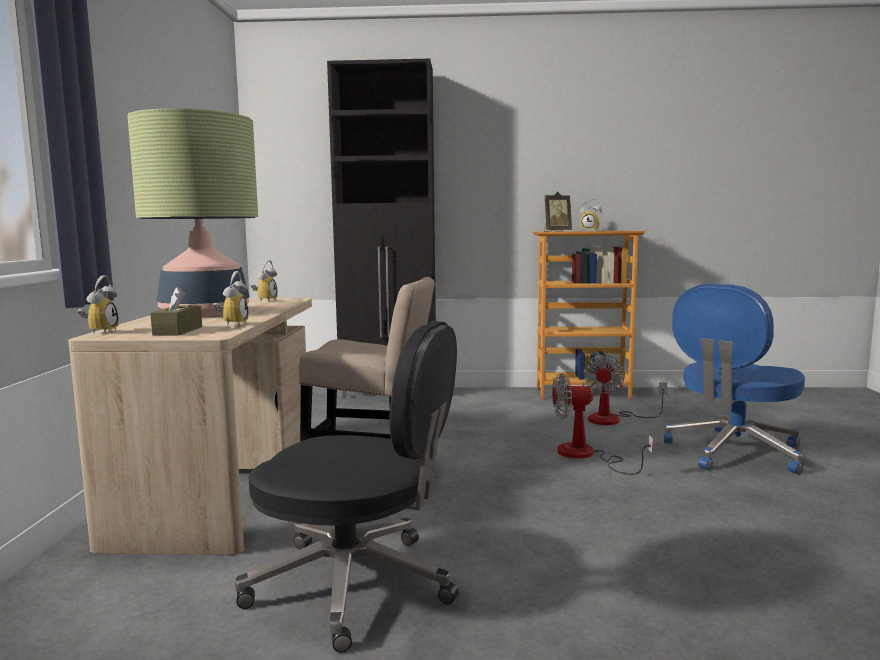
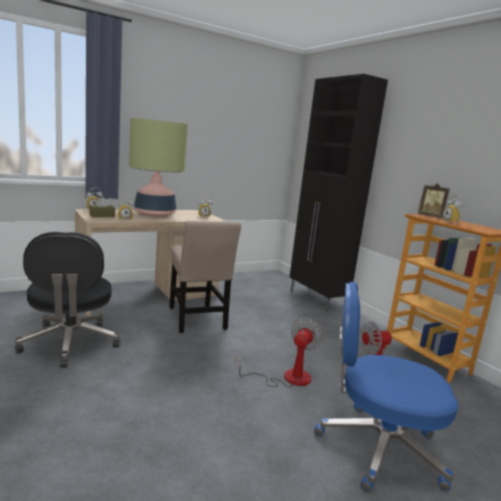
camera: 55 degrees right, 5 degrees up
fan [552,373,653,475] -> fan turned 60 degrees clockwise [235,318,324,388]

